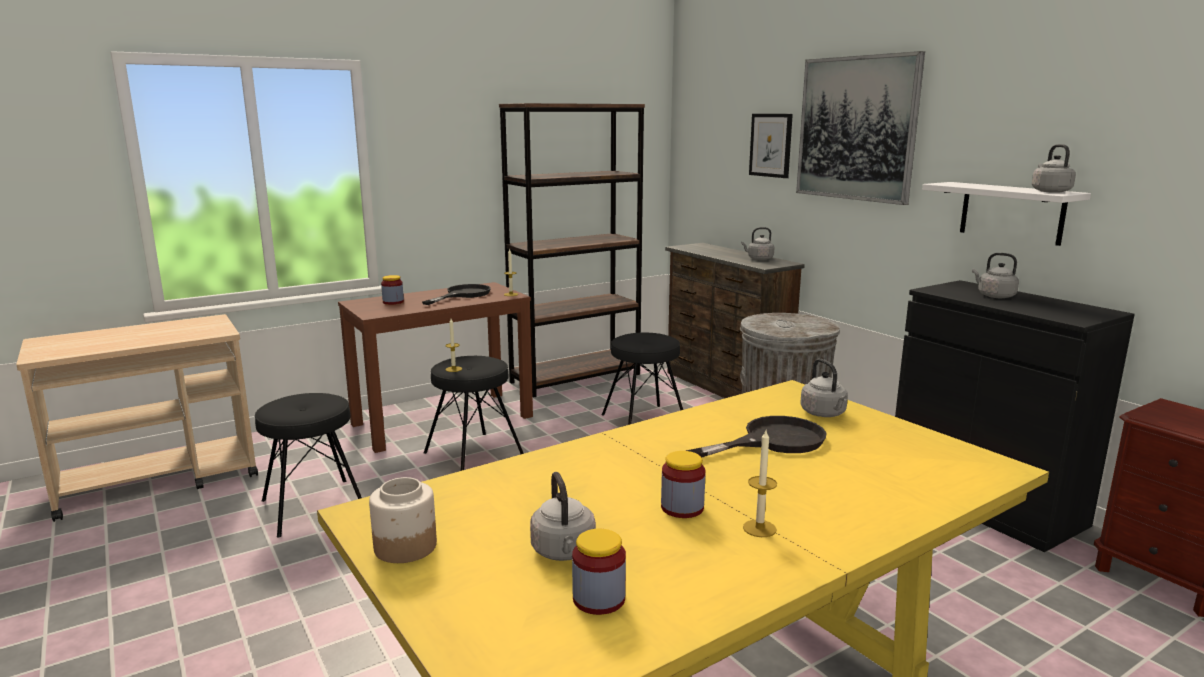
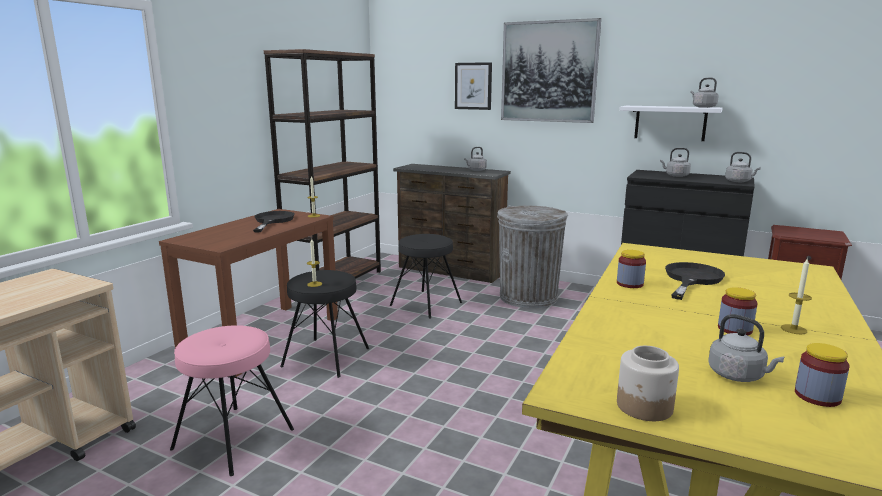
camera: 30 degrees left, 0 degrees up
black stool [255,393,362,538] -> pink stool [170,325,294,476]
jar [381,275,404,305] -> jar moved to [617,250,646,288]
grey kettle [800,359,848,417] -> grey kettle moved to [725,152,761,182]

